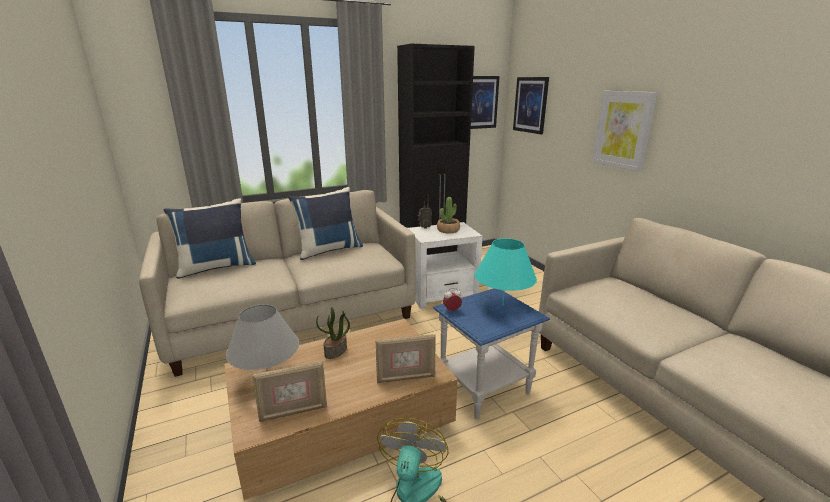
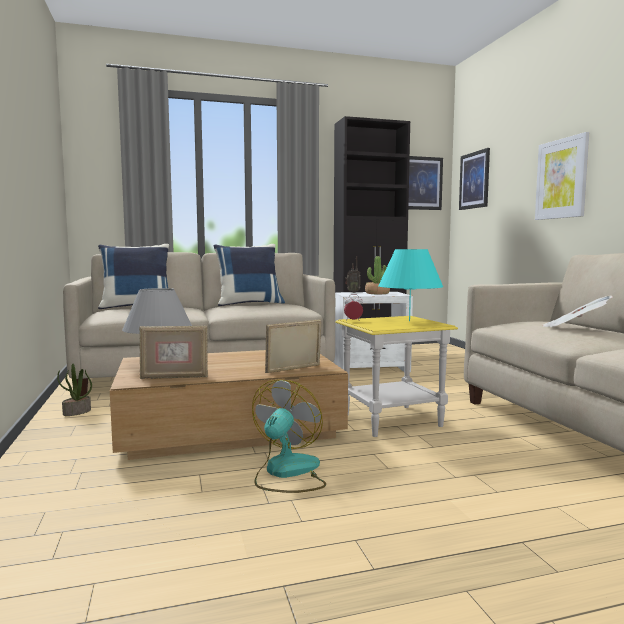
camera: 10 degrees right, 15 degrees down
potted plant [316,307,350,359] -> potted plant moved to [57,363,92,416]
picture frame [375,334,436,383] -> picture frame turned 150 degrees clockwise [265,319,321,373]
blue side table [433,288,550,419] -> yellow side table [335,316,458,437]
none -> newspaper [542,296,613,327]

